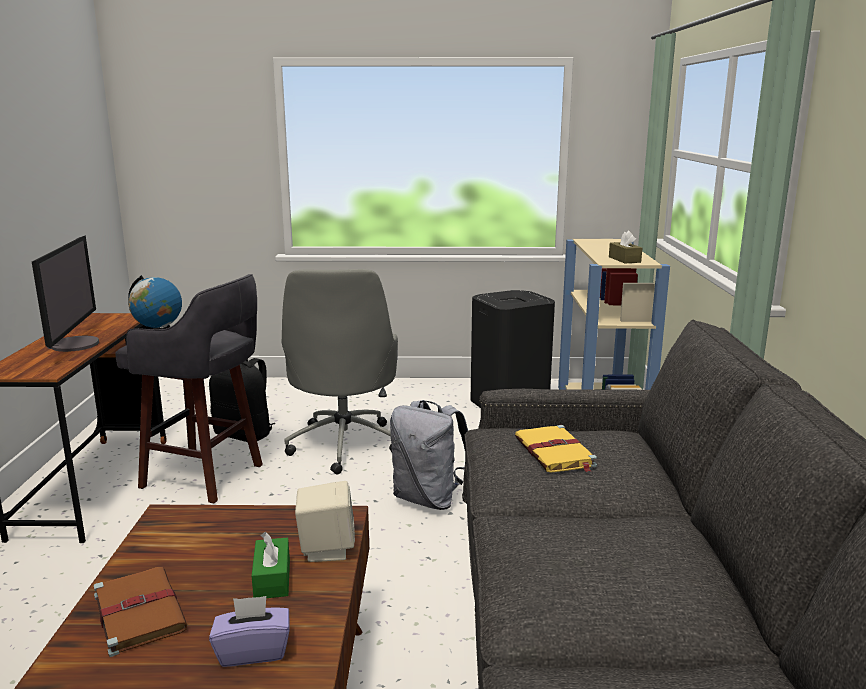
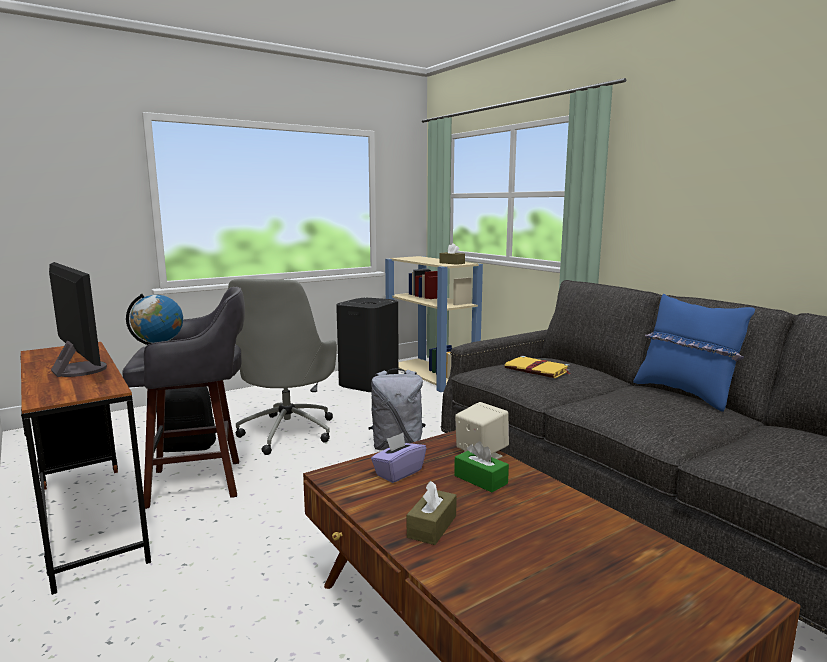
camera: 35 degrees left, 5 degrees down
brown book [94,567,187,657] -> brown tissue box [407,481,457,545]
purple tissue box [209,596,289,667] -> purple tissue box moved to [371,433,426,483]
grey office chair [281,269,398,474] -> grey office chair turned 45 degrees clockwise [228,279,337,455]
none -> blue pillow [633,294,755,412]

